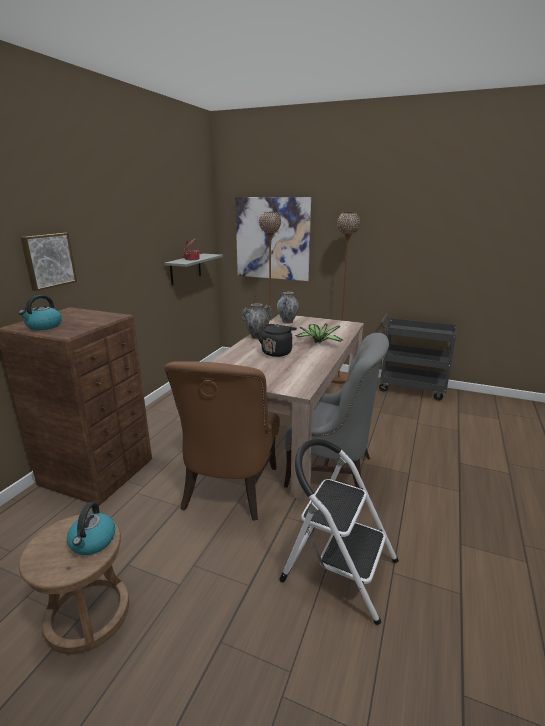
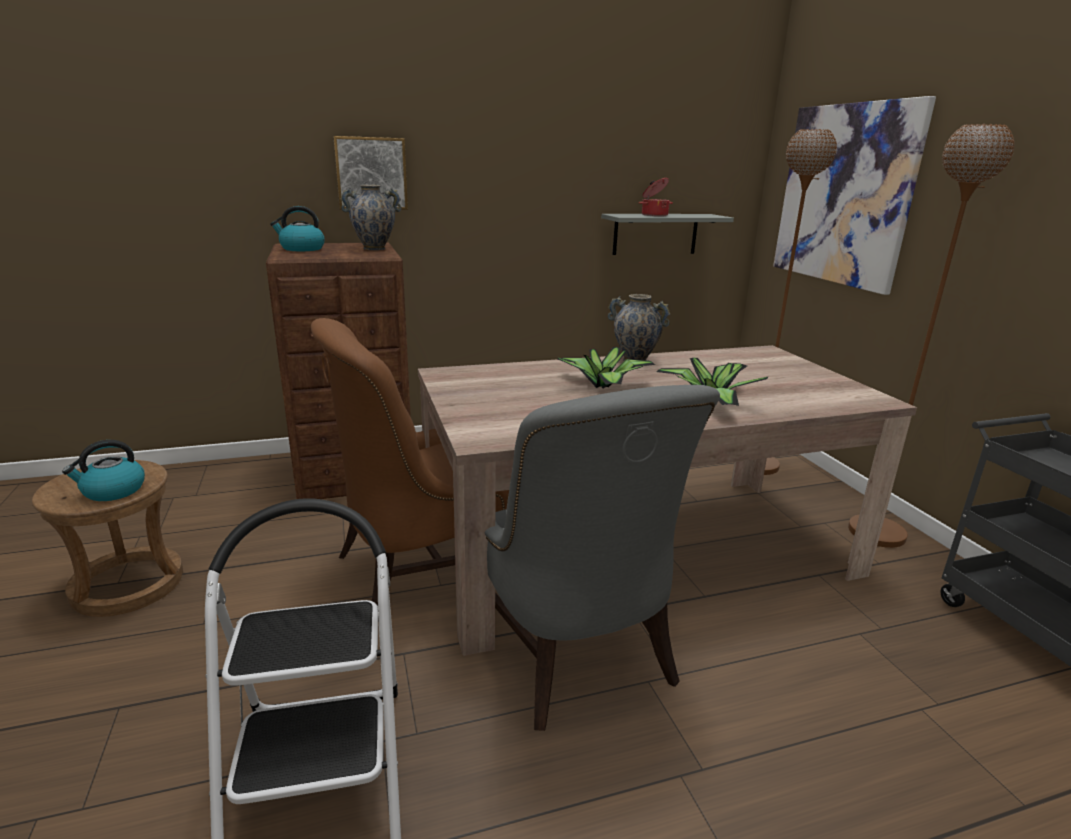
camera: 50 degrees right, 0 degrees up
black kettle [257,324,297,357] -> potted plant [557,347,655,389]
vase [277,292,299,324] -> vase moved to [340,185,402,250]

